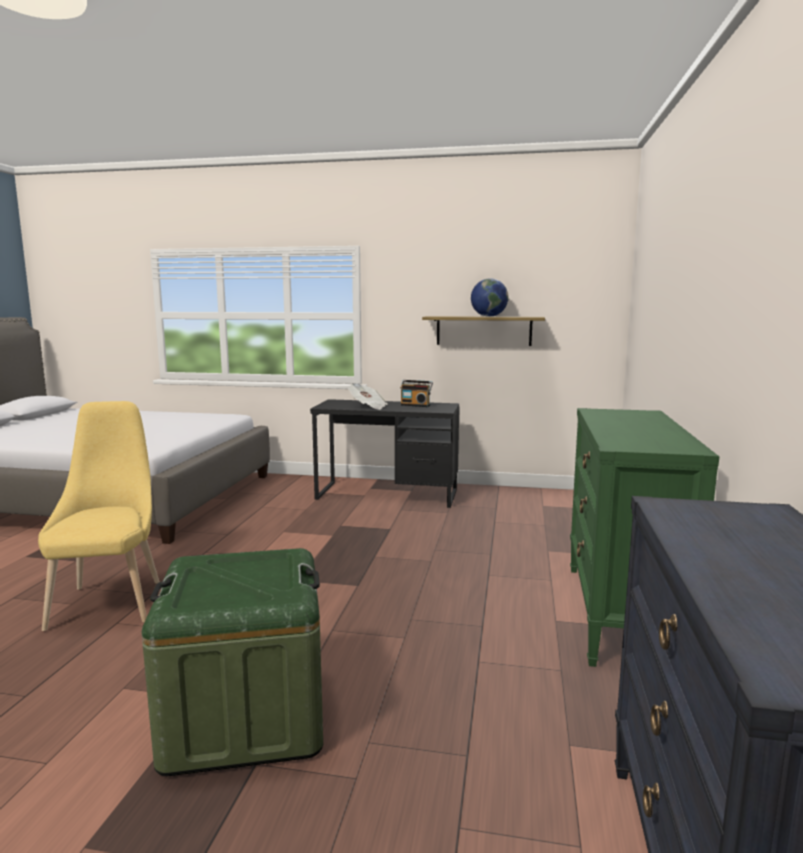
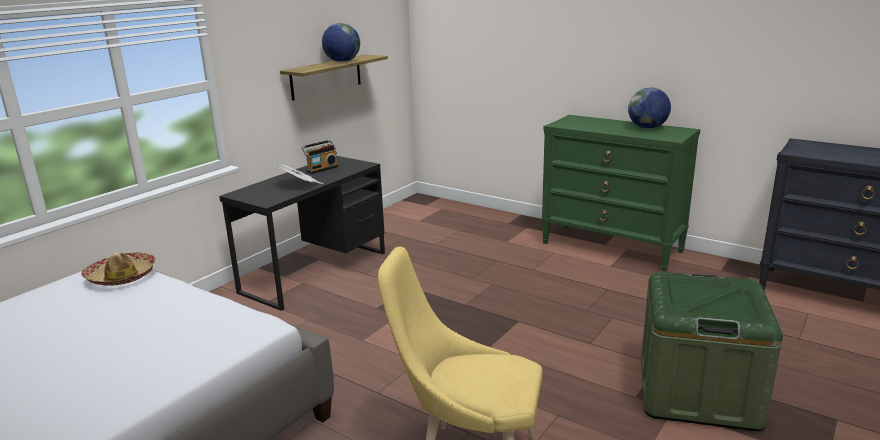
camera: 65 degrees left, 10 degrees up
none -> hat [81,252,156,286]
none -> globe [628,87,671,129]

